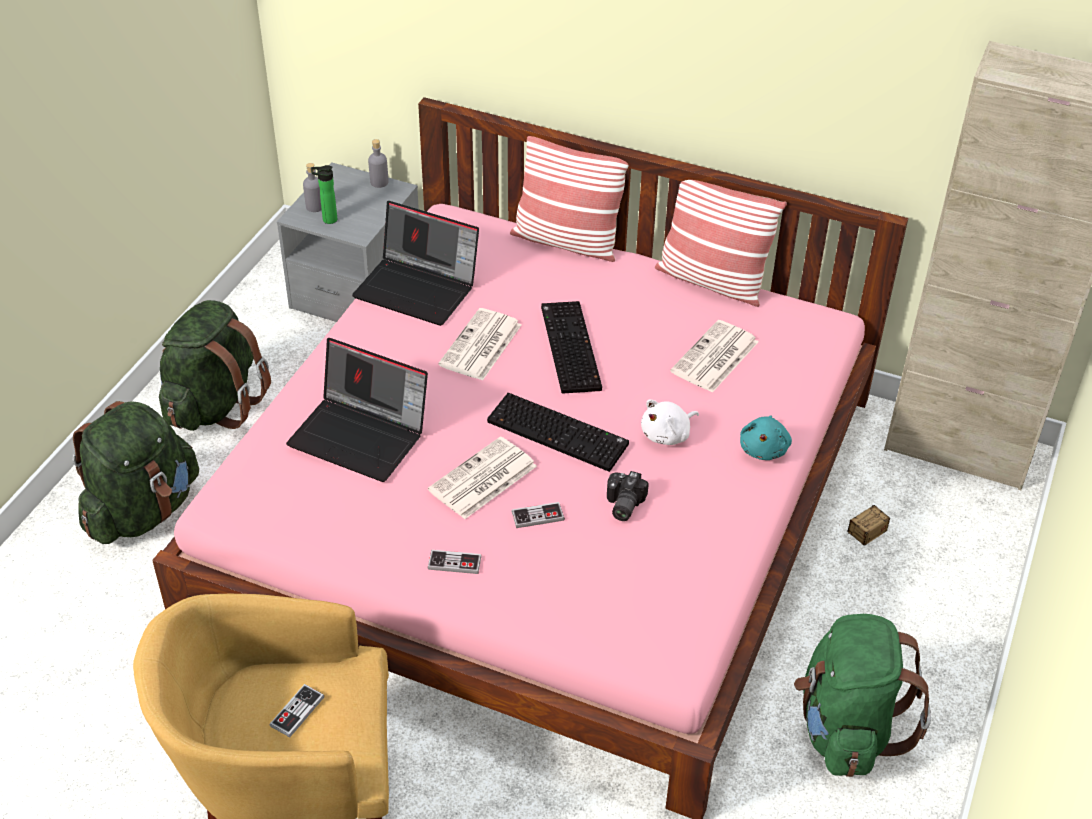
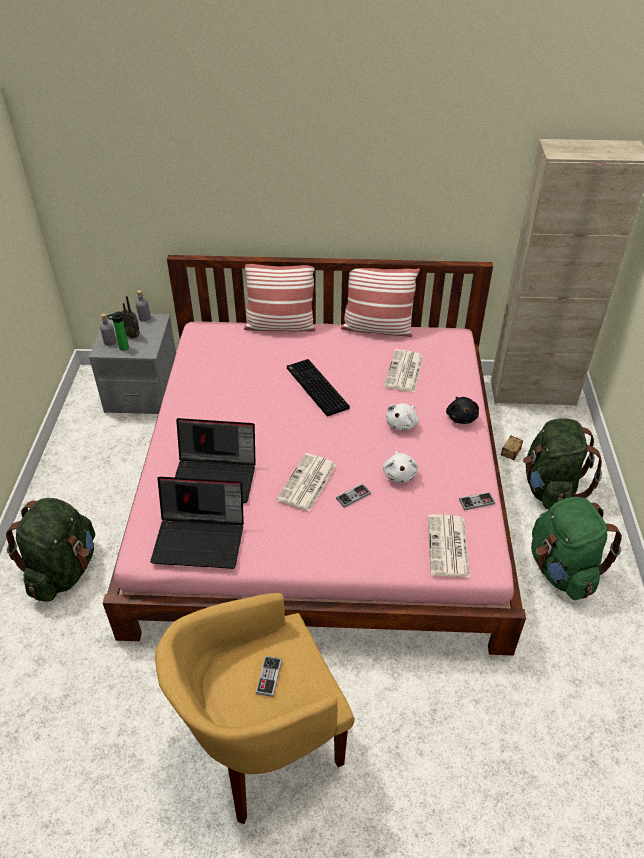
camera: 20 degrees left, 0 degrees up
green backpack [159,300,271,431] -> green backpack moved to [523,419,602,509]
laptop [352,201,479,326] -> laptop moved to [150,477,244,569]
game controller [428,550,482,574] -> game controller moved to [459,492,495,511]
newspaper [438,308,522,381] -> newspaper moved to [428,514,470,577]
keyboard [487,393,629,472] -> none
camera [607,471,649,521] -> white plush toy [383,451,418,483]
turquoise plush toy [740,415,792,460] -> black plush toy [446,397,479,424]
none -> radio [121,296,140,338]

